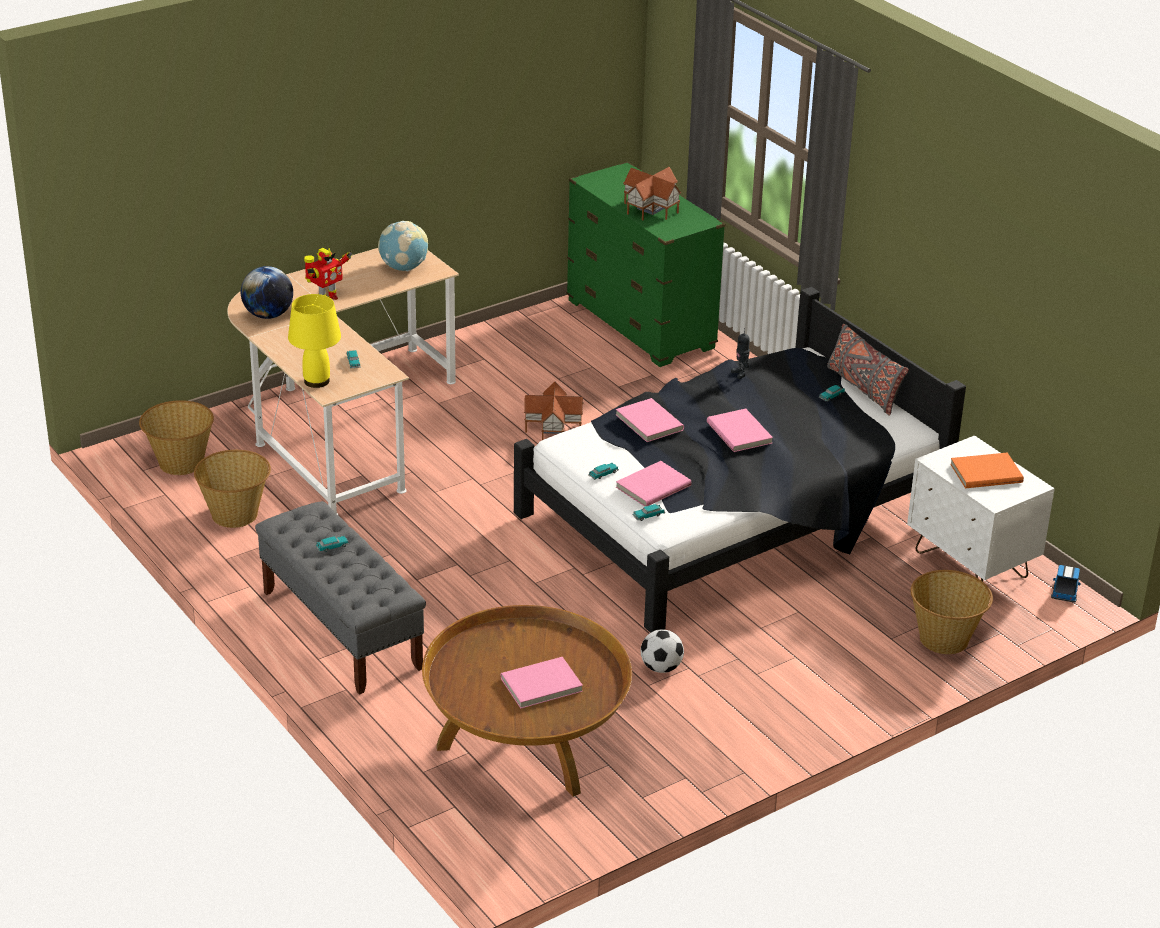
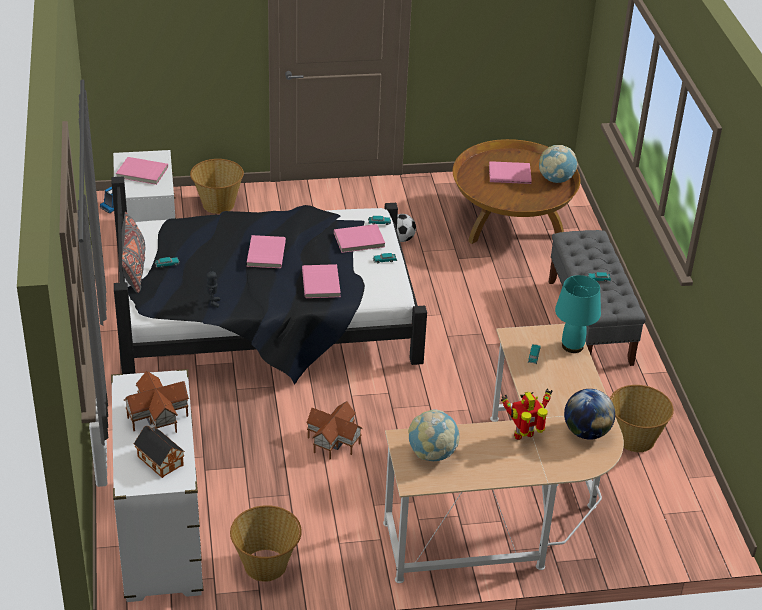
camera: 155 degrees left, 5 degrees up
basket [139,400,214,475] -> basket moved to [230,505,302,582]
yellow table lamp [288,294,341,388] -> turquoise table lamp [555,275,601,353]
green dresser [567,162,725,367] -> white dresser [111,369,203,602]
orange book [950,453,1024,488] -> pink book [116,157,168,185]
none -> toy house [134,424,185,478]
none -> globe [539,145,578,183]

